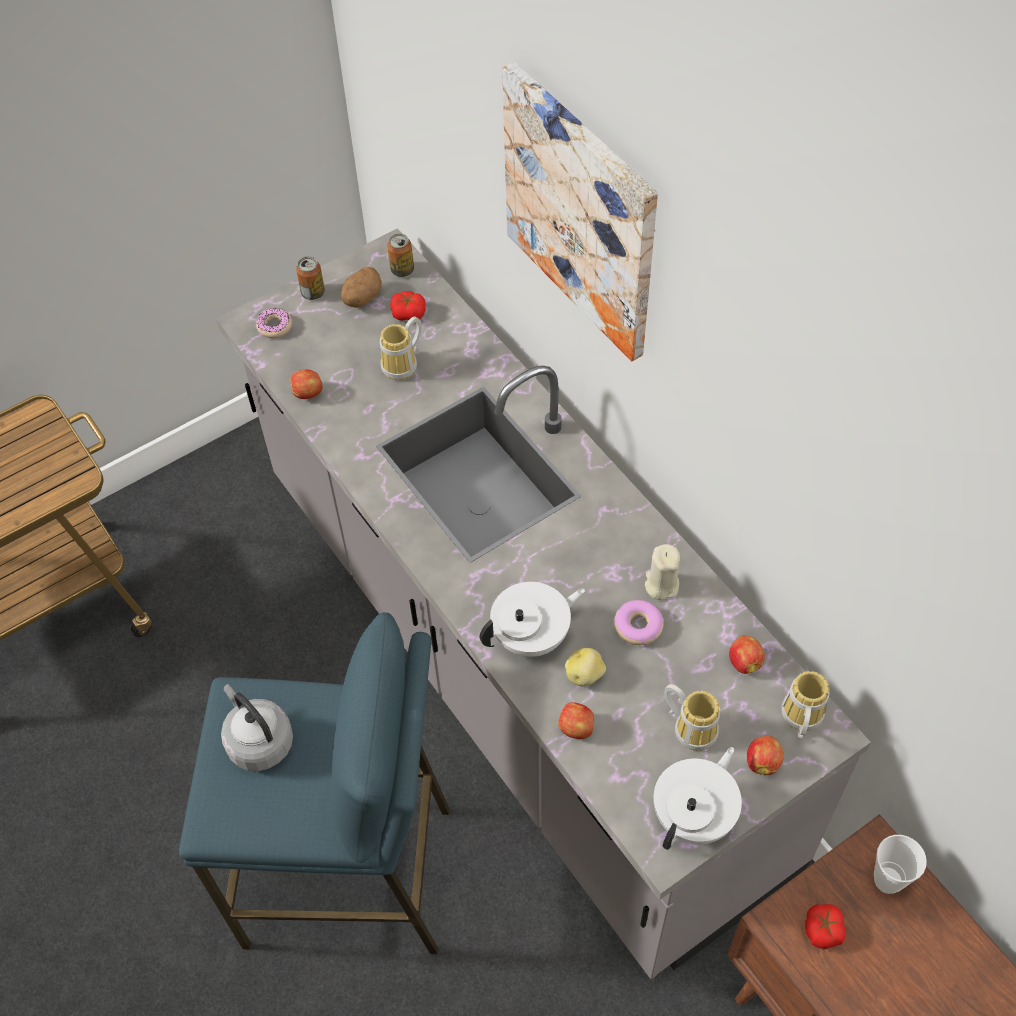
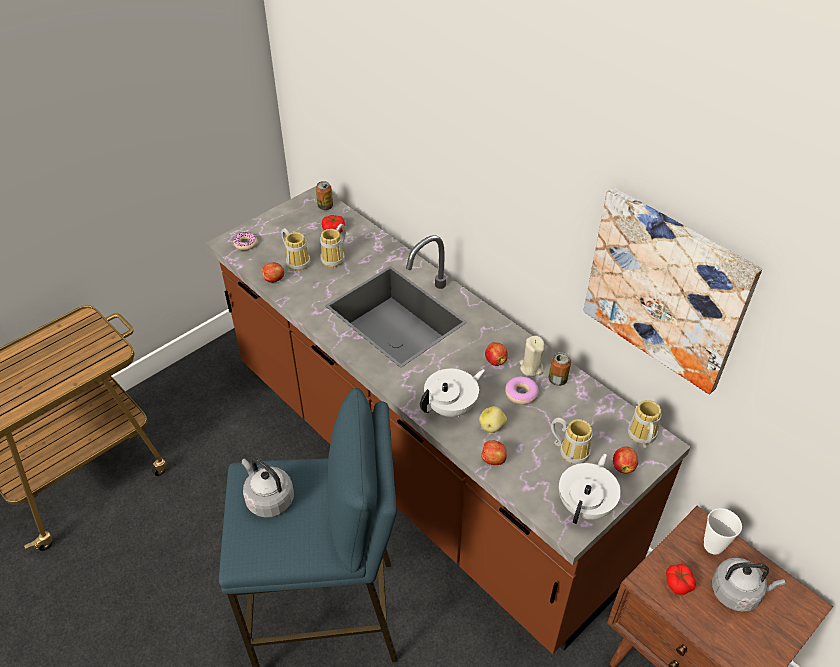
camera: 10 degrees left, 10 degrees down
grey counter [216,228,871,979] -> brown counter [205,186,691,654]
can [296,257,325,300] -> can moved to [549,352,571,386]
potato [341,267,382,308] -> none
picture [502,62,658,361] -> picture moved to [584,187,762,395]
apple [729,635,765,674] -> apple moved to [485,342,508,366]
none -> mug [281,228,310,271]
none -> grey kettle [712,558,785,612]

